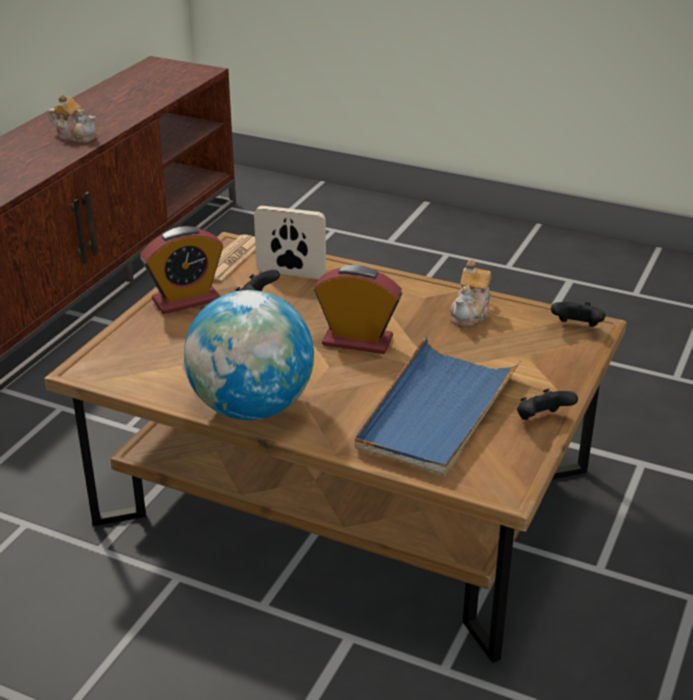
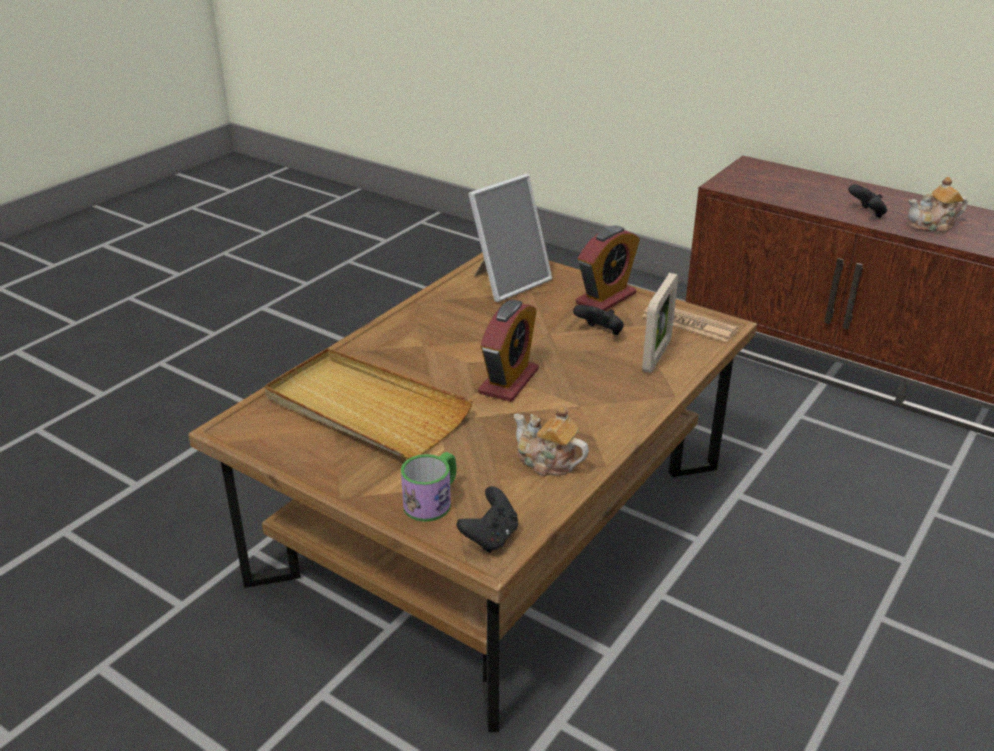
camera: 100 degrees right, 0 degrees up
teapot [48,94,96,143] -> teapot turned 45 degrees clockwise [908,177,968,232]
alarm clock [140,226,223,314] -> alarm clock turned 120 degrees counterclockwise [576,226,640,311]
globe [184,290,314,420] -> none
blue tray [354,337,521,475] -> beige tray [265,348,473,459]
black game controller [517,389,578,420] -> black game controller moved to [848,184,887,218]
none -> mug [401,452,456,522]
none -> picture frame [468,174,552,302]

